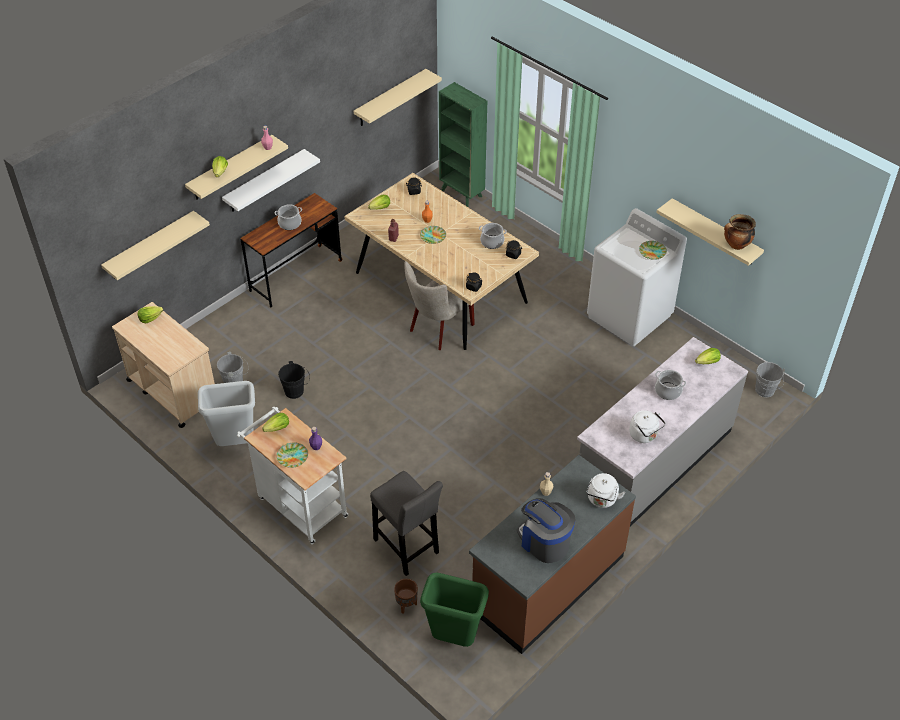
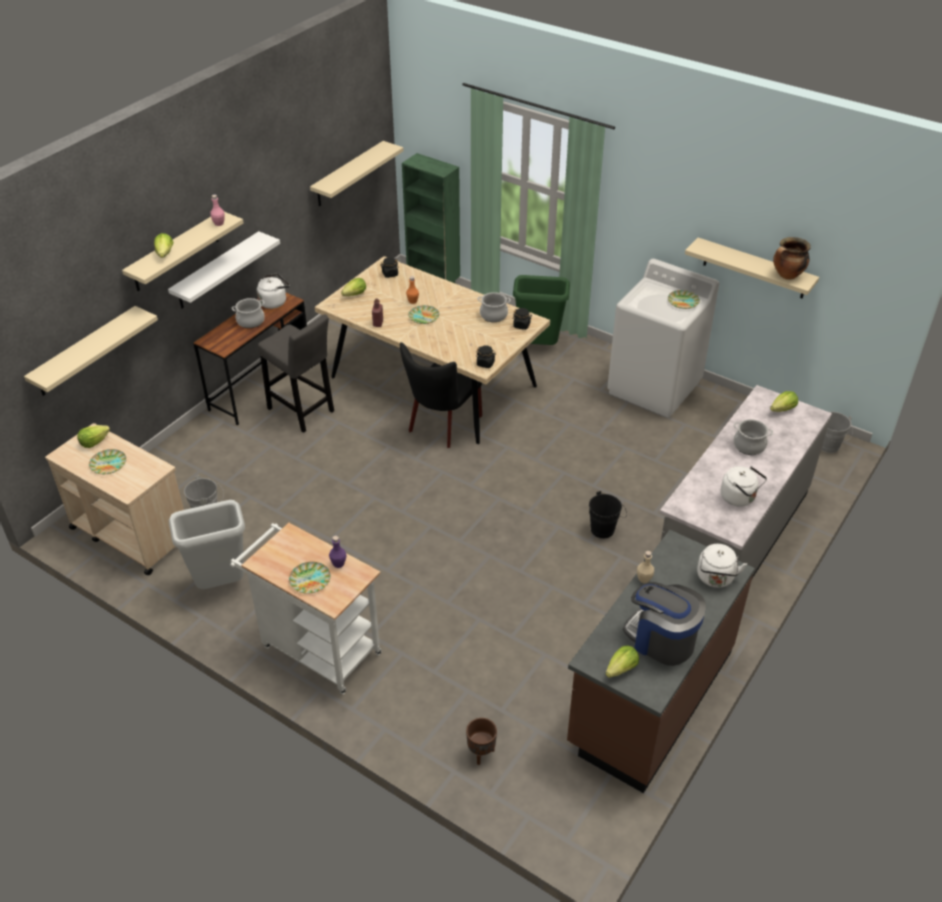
camera: 10 degrees left, 5 degrees down
lettuce [262,413,289,432] -> lettuce moved to [606,646,639,678]
black bucket [278,361,310,399] -> black bucket moved to [589,491,627,539]
grey stool [370,471,443,576] -> grey stool moved to [258,314,334,433]
beige chair [404,261,475,350] -> black chair [400,342,482,448]
green trash can [420,573,489,647] -> green trash can moved to [513,275,570,345]
none -> plate [89,449,126,474]
none -> white kettle [257,274,290,309]

